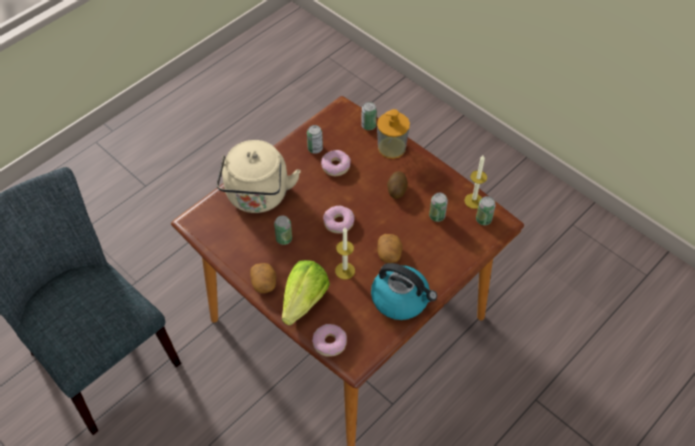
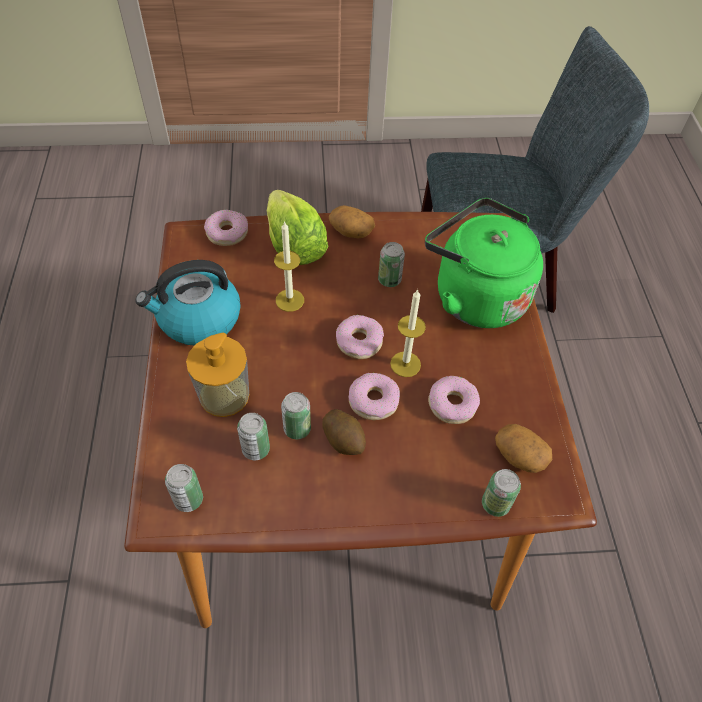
camera: 130 degrees right, 0 degrees up
beige kettle [217,140,301,213] -> green kettle [425,198,543,328]
can [307,125,323,154] -> can moved to [281,392,311,440]
soap dispenser [377,109,410,159] -> soap dispenser moved to [186,333,249,417]
potato [378,234,402,263] -> potato moved to [495,424,552,473]
candle [464,155,487,209] -> candle moved to [390,289,426,377]
none -> donut [348,373,400,420]

